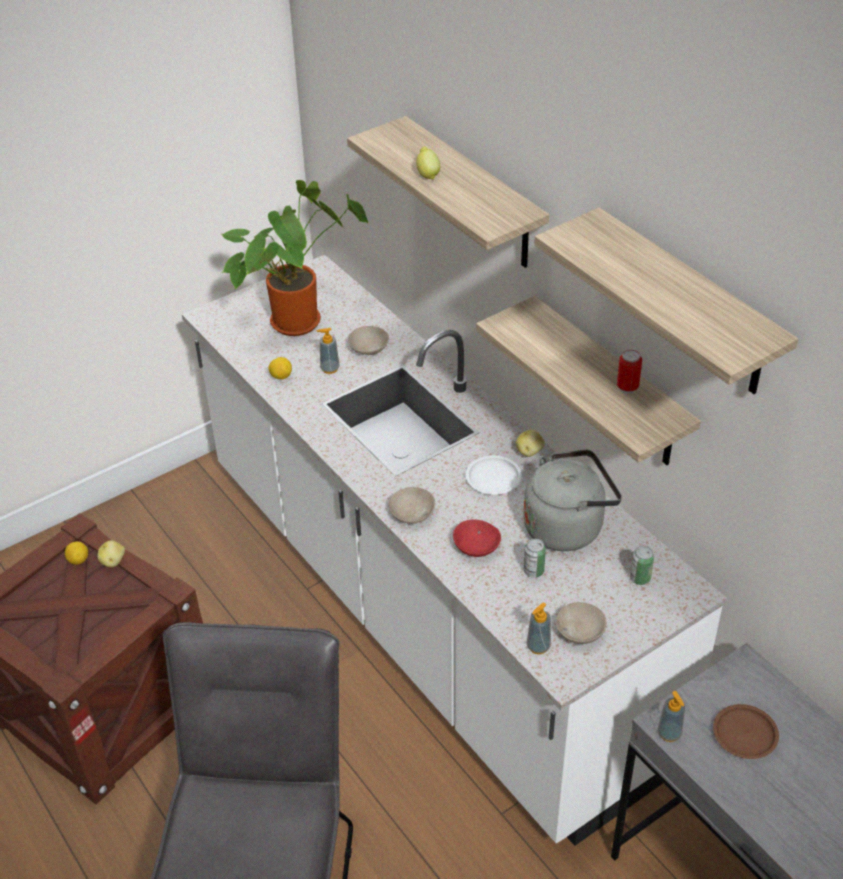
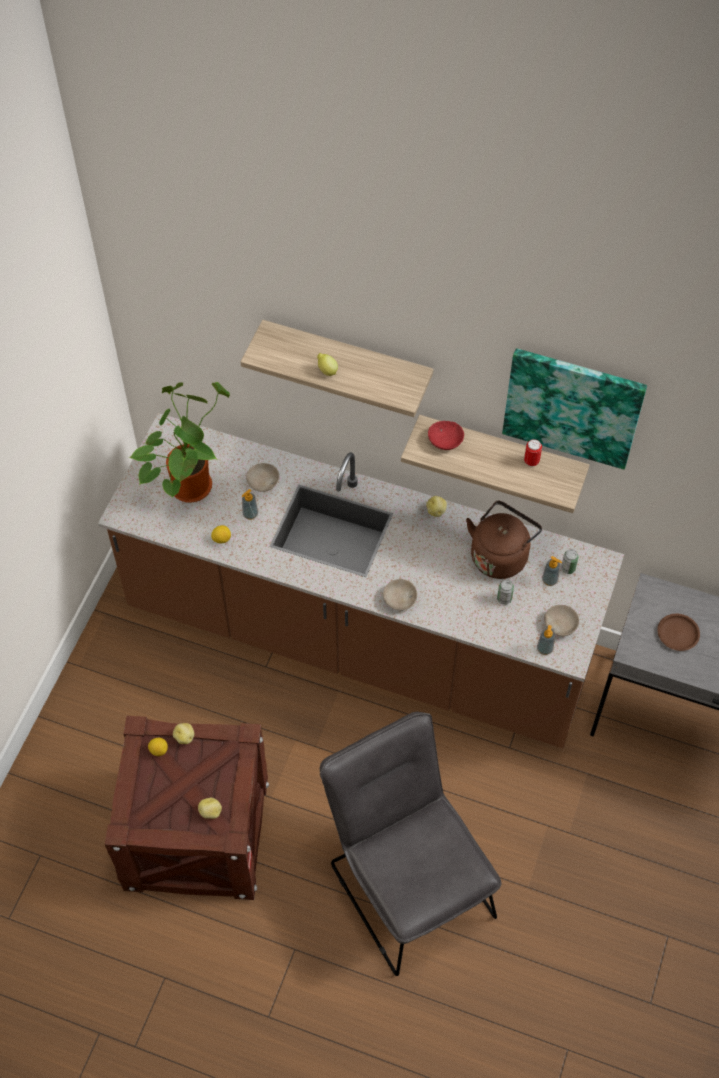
camera: 35 degrees left, 15 degrees up
white counter [182,255,727,846] -> brown counter [98,413,624,748]
red bowl [453,519,501,557] -> red bowl moved to [428,421,464,450]
white plate [466,455,522,495] -> none
grey kettle [523,450,622,551] -> brown kettle [466,501,542,579]
shelf [534,207,798,394] -> picture [502,348,647,469]
soap dispenser [658,691,685,742] -> soap dispenser moved to [542,556,562,586]
none -> potato [198,798,222,819]

